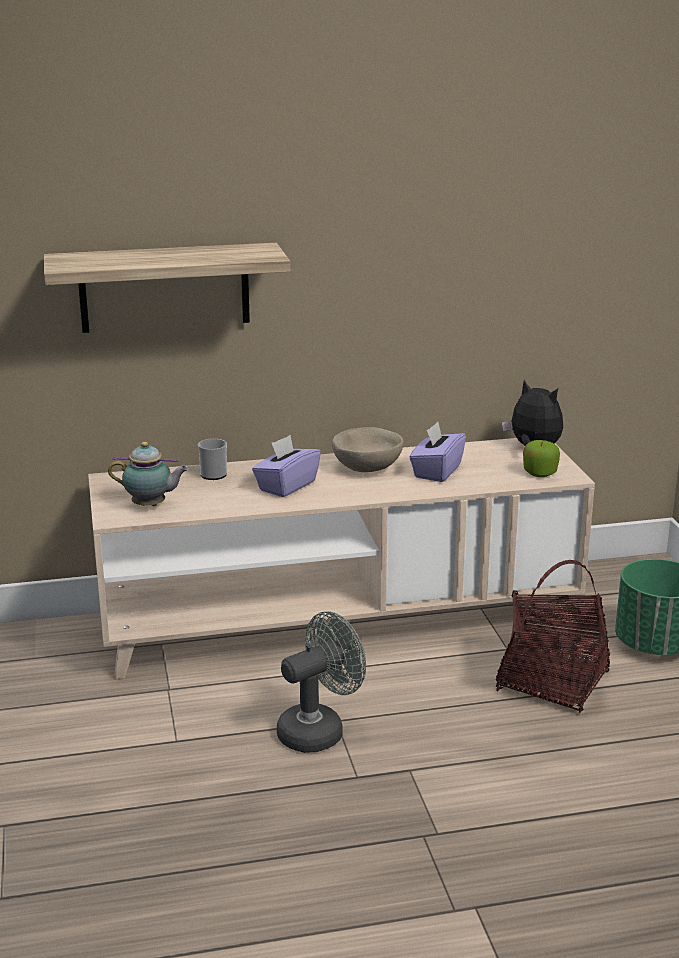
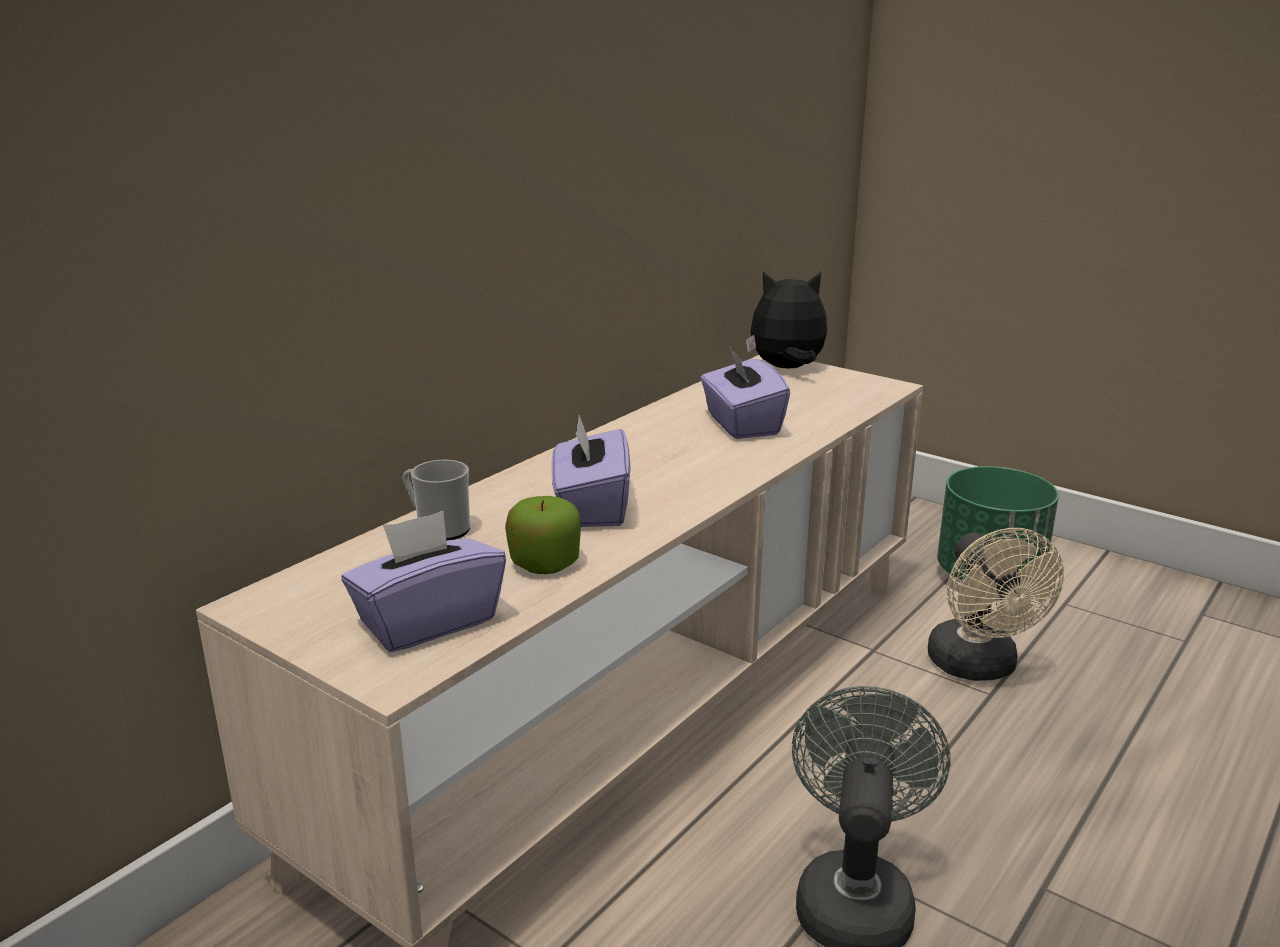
camera: 40 degrees left, 0 degrees up
shelf [44,243,290,333] -> none
teapot [108,442,189,506] -> purple tissue box [341,511,506,652]
beige bowl [332,427,403,472] -> none
basket [496,560,610,713] -> beige fan [928,528,1064,681]
apple [523,440,560,477] -> apple moved to [505,496,581,574]

